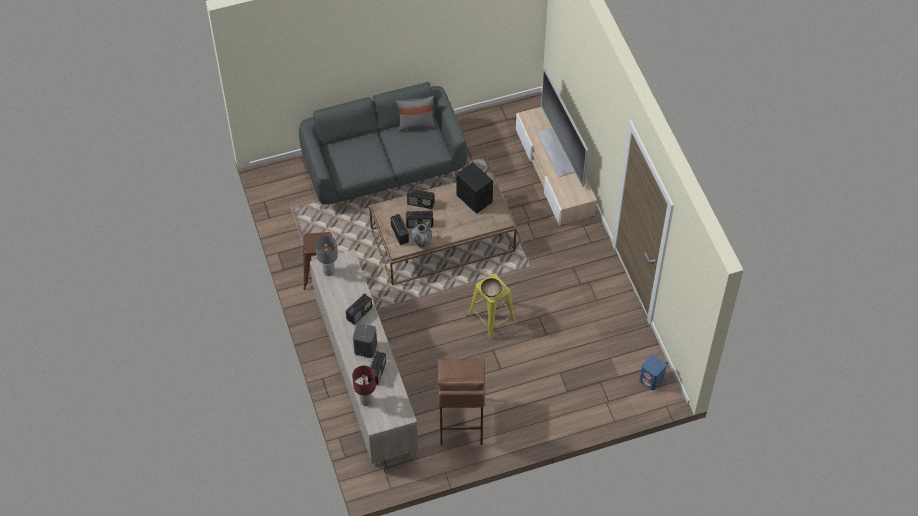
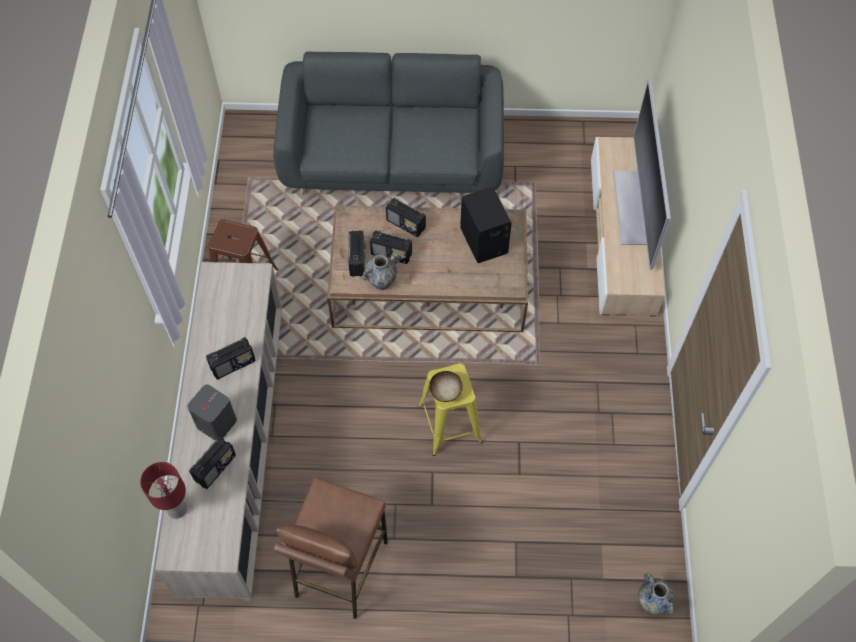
camera: 20 degrees right, 5 degrees up
grey table lamp [315,235,338,276] -> none
grey pillow [396,96,435,132] -> none
blue speaker [639,355,667,390] -> vase [638,573,674,614]

